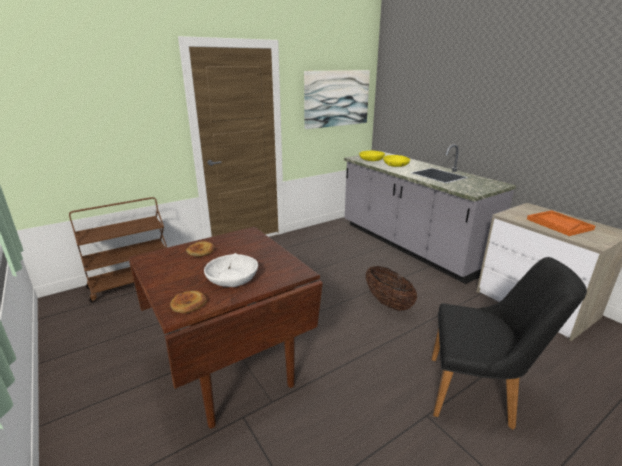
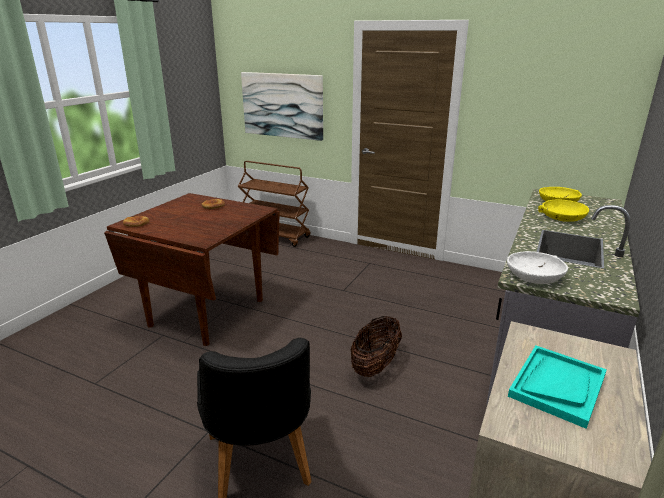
camera: 60 degrees right, 0 degrees up
white bowl [204,253,258,287] -> white bowl moved to [507,251,568,284]
picture [304,70,370,129] -> picture moved to [241,72,323,141]
orange tray [527,210,595,236] -> turquoise tray [508,345,607,429]

